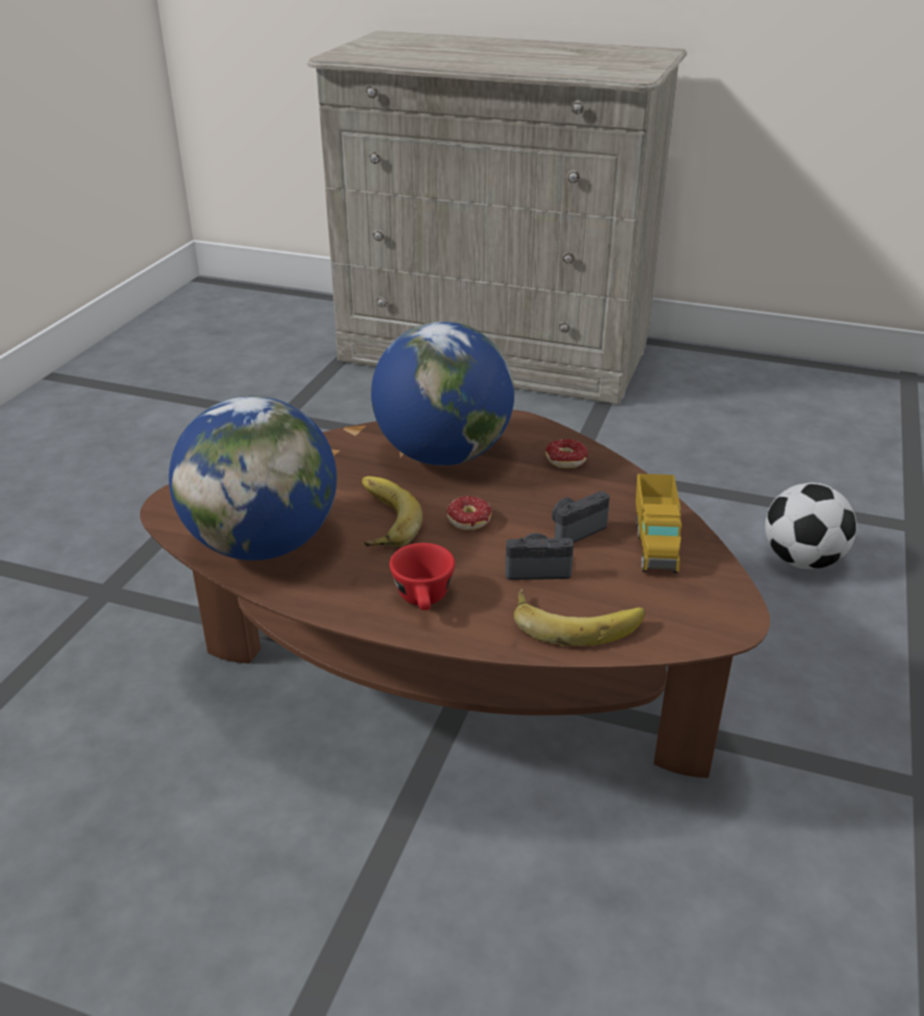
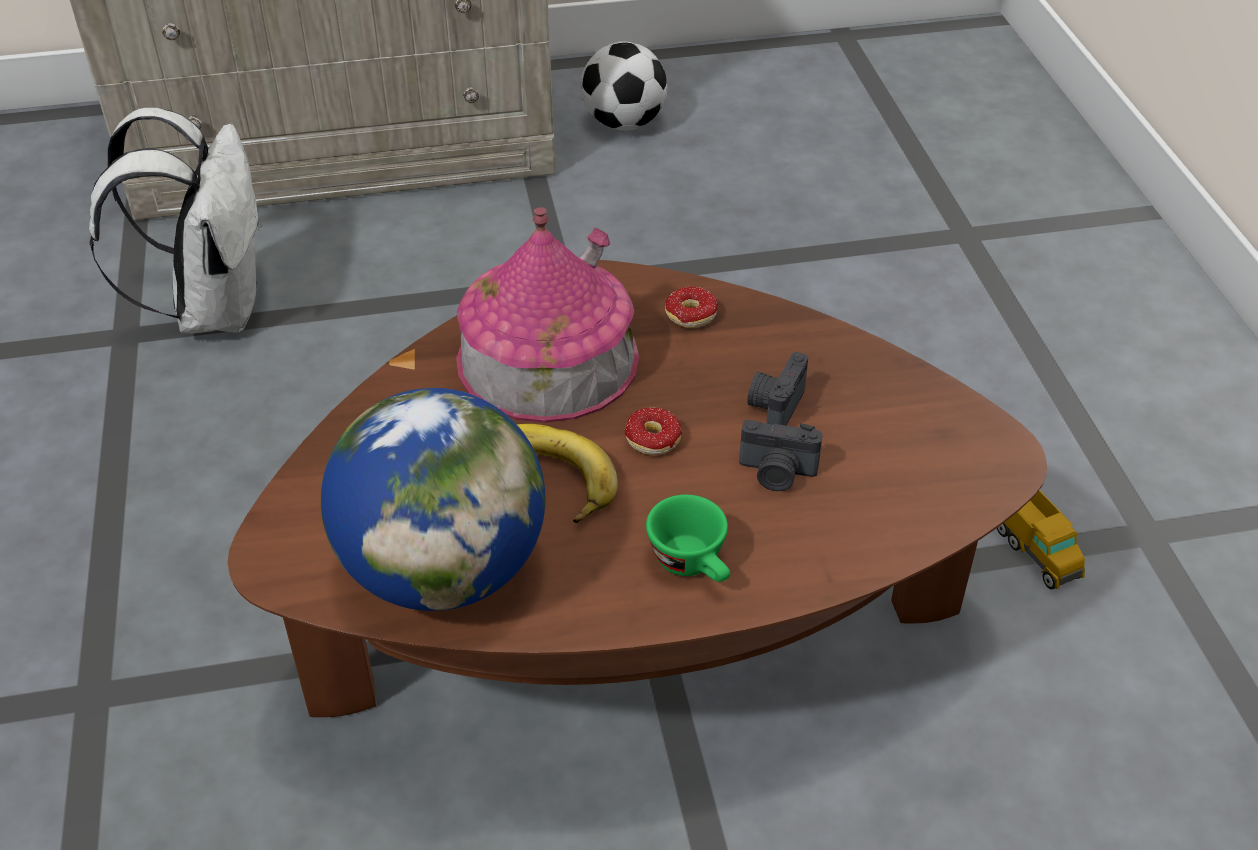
camera: 30 degrees left, 10 degrees up
globe [371,321,514,466] -> toy house [456,207,639,423]
red cup [389,543,455,610] -> green cup [646,495,730,582]
camera [505,533,574,580] -> camera turned 135 degrees counterclockwise [739,420,823,491]
banana [514,588,645,646] -> none
toy truck [636,474,682,573] -> toy truck moved to [997,490,1085,590]
football [765,483,857,569] -> football moved to [581,41,667,131]
none -> white backpack [89,108,263,334]

